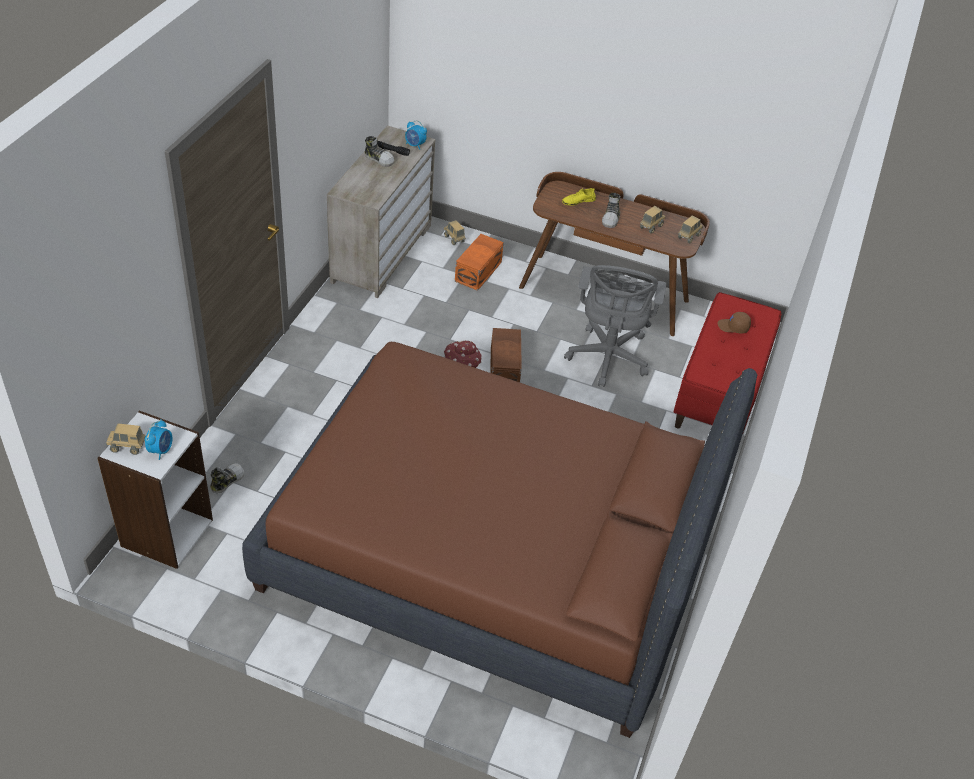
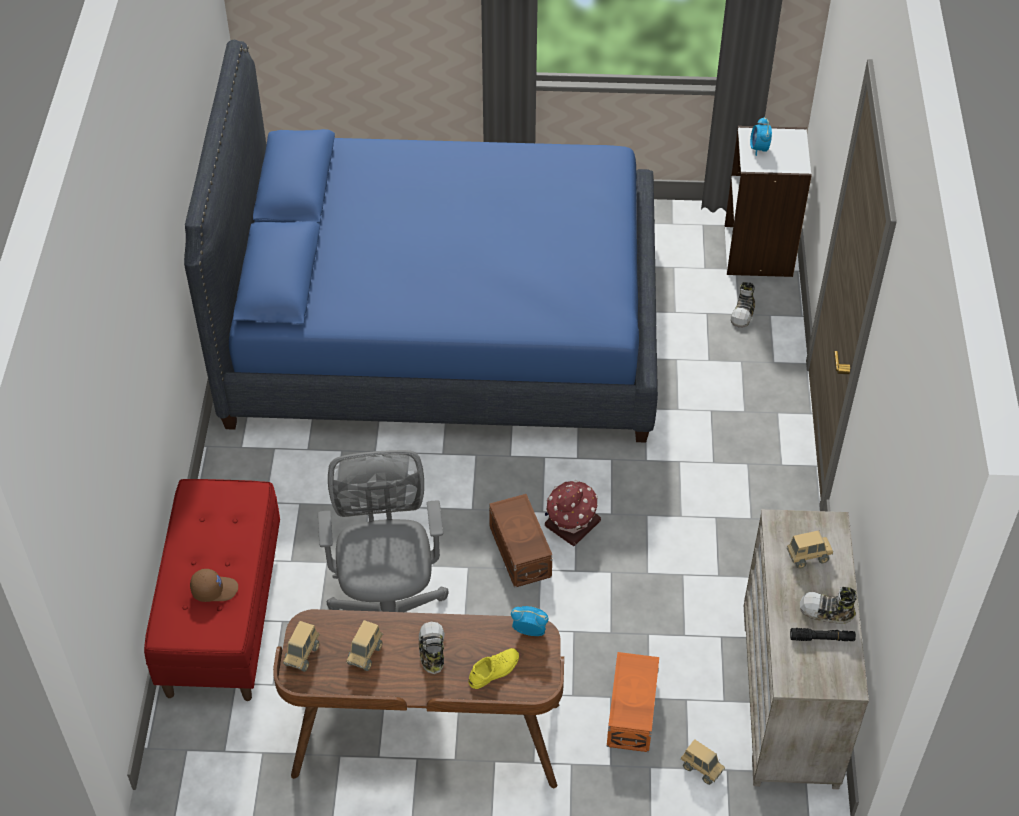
camera: 165 degrees right, 5 degrees up
toy truck [106,423,145,455] -> toy truck moved to [786,530,833,569]
brown bed [242,342,757,738] -> blue bed [184,40,658,443]
alarm clock [405,120,427,150] -> alarm clock moved to [511,606,548,636]

